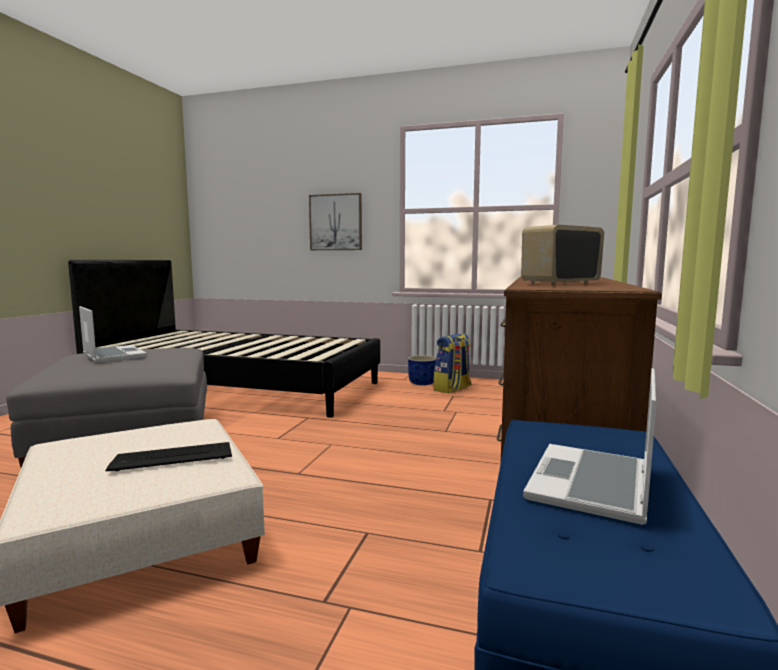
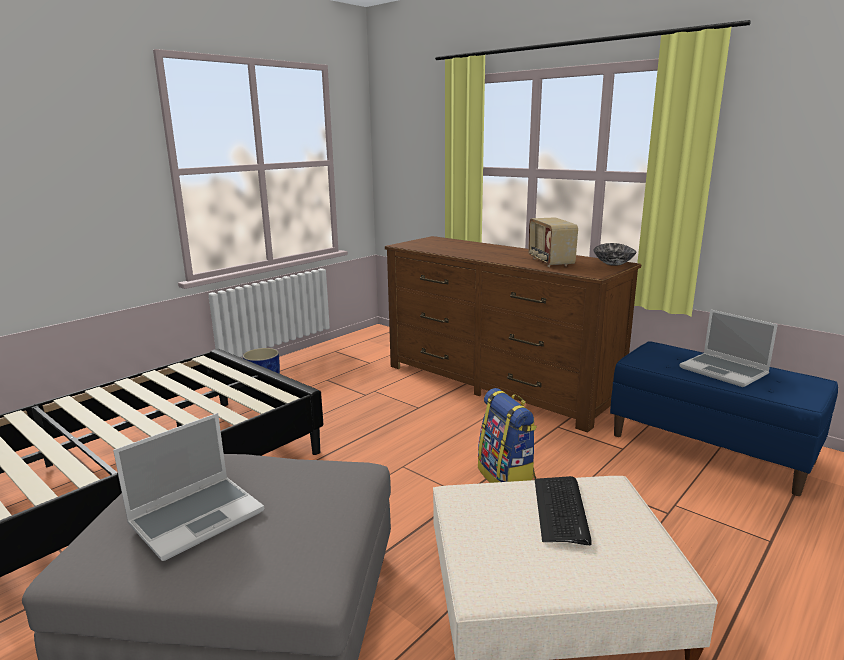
camera: 65 degrees left, 10 degrees up
laptop [79,306,147,363] -> laptop turned 150 degrees clockwise [113,413,264,561]
picture [309,193,362,250] -> none
backpack [433,333,471,394] -> backpack moved to [478,388,537,483]
none -> bowl [593,243,636,266]

